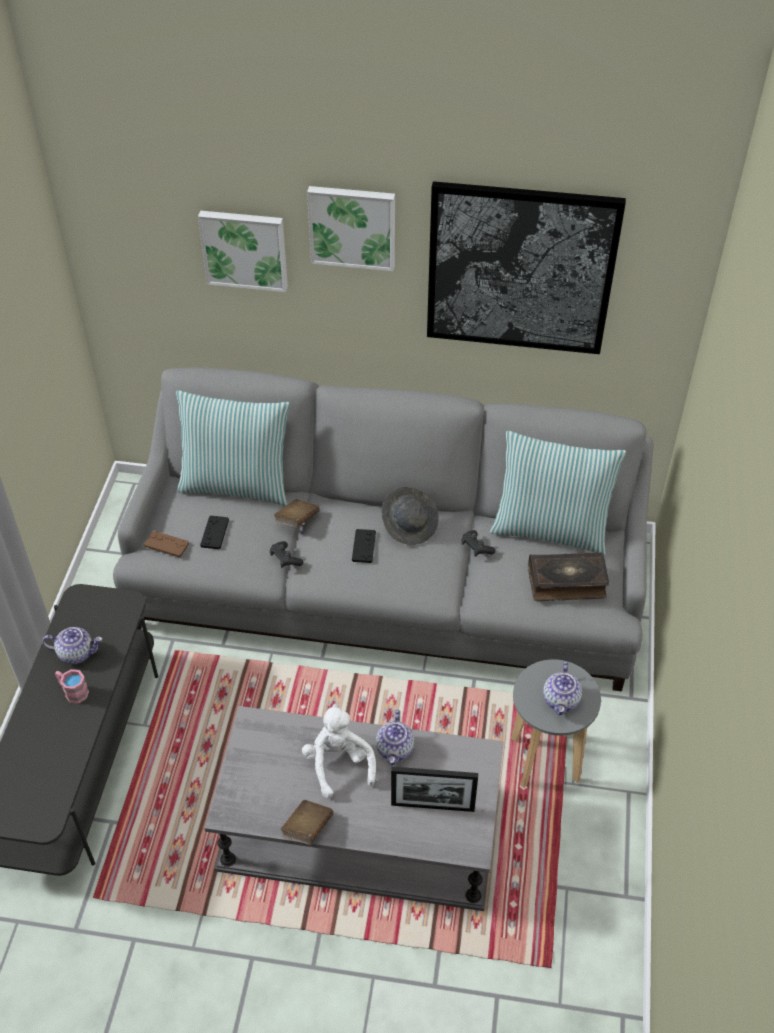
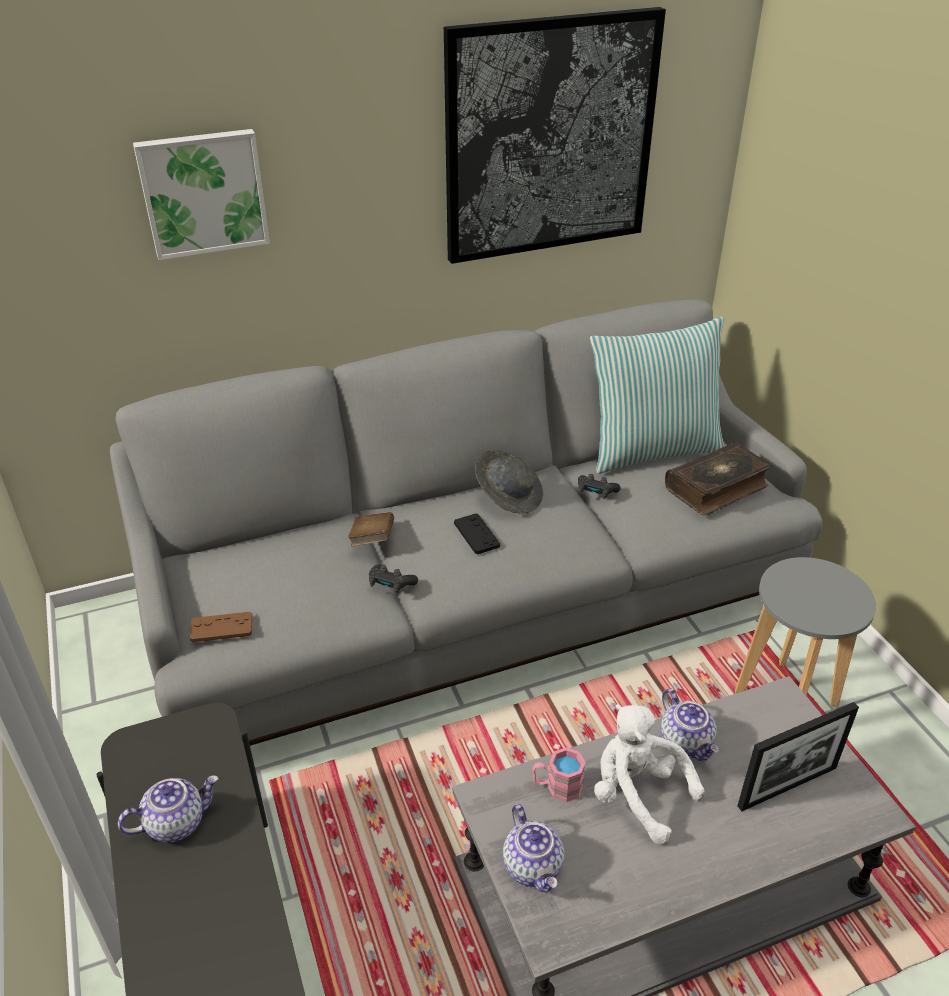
camera: 30 degrees left, 10 degrees down
pink mug [55,669,89,704] -> pink mug moved to [533,747,586,802]
pillow [176,390,290,506] -> none
black game controller [200,515,229,549] -> none
brown book [281,800,333,845] -> none
picture [307,186,395,271] -> none
teapot [543,661,582,715] -> teapot moved to [503,804,565,893]

